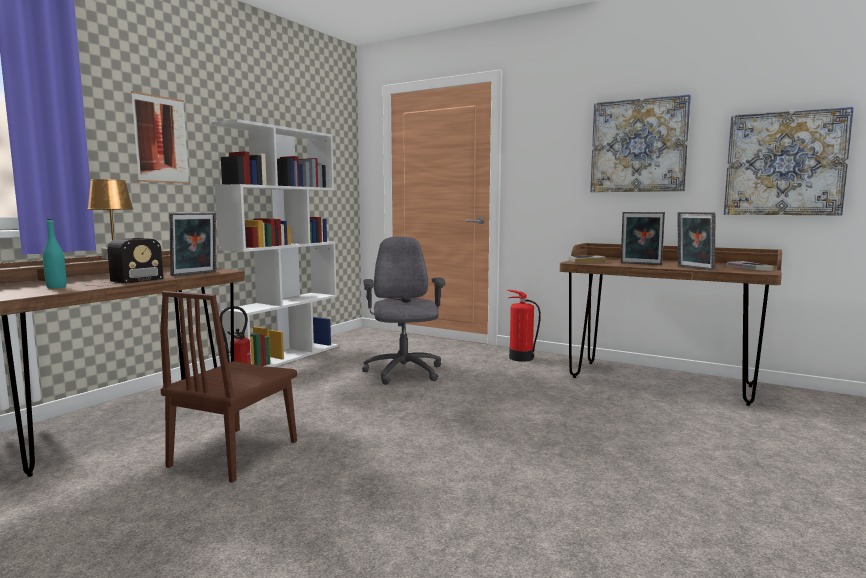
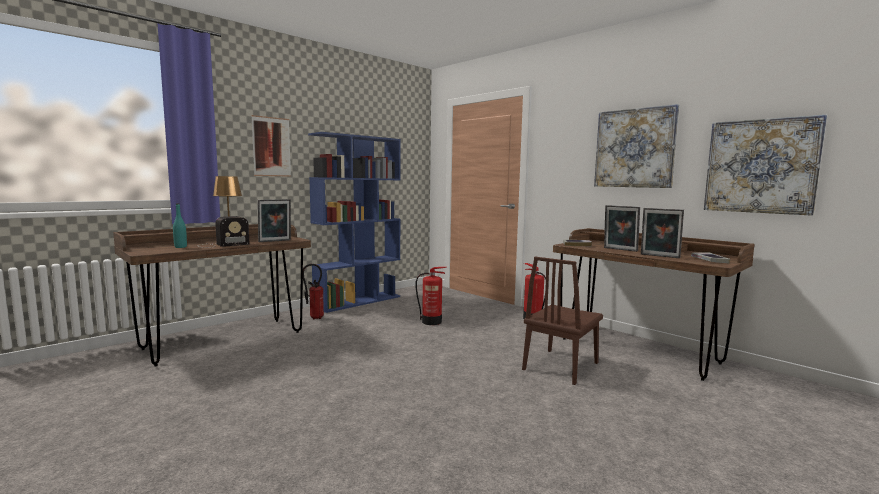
camera: 15 degrees right, 0 degrees up
brown chair [160,291,297,483] -> brown chair moved to [522,257,603,385]
white bookcase [211,119,338,367] -> blue bookcase [308,132,401,313]
grey office chair [362,236,445,385] -> fire extinguisher [416,267,447,325]
picture frame [678,212,715,270] -> picture frame turned 45 degrees counterclockwise [641,208,684,258]

